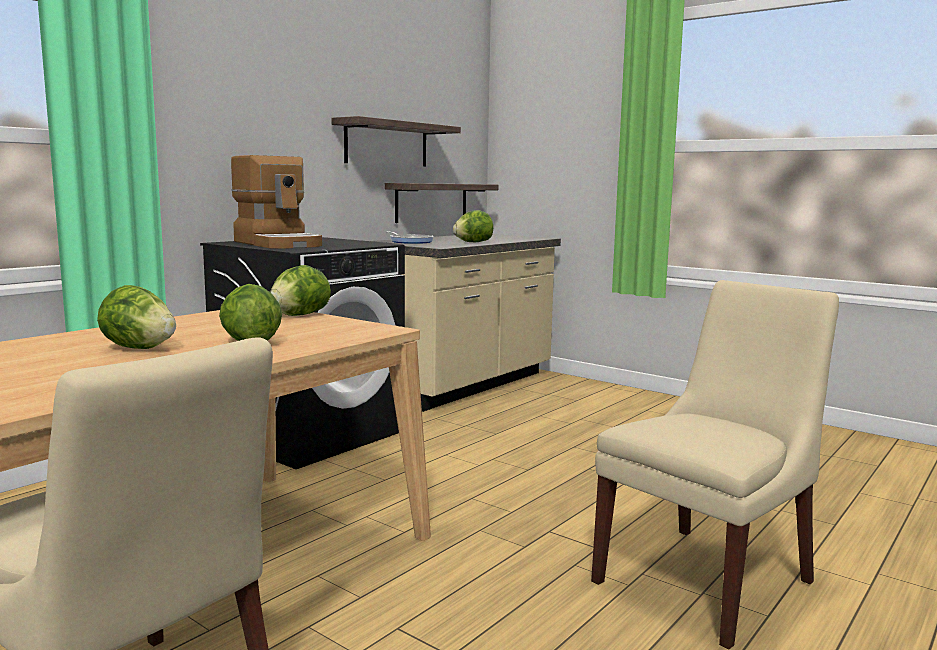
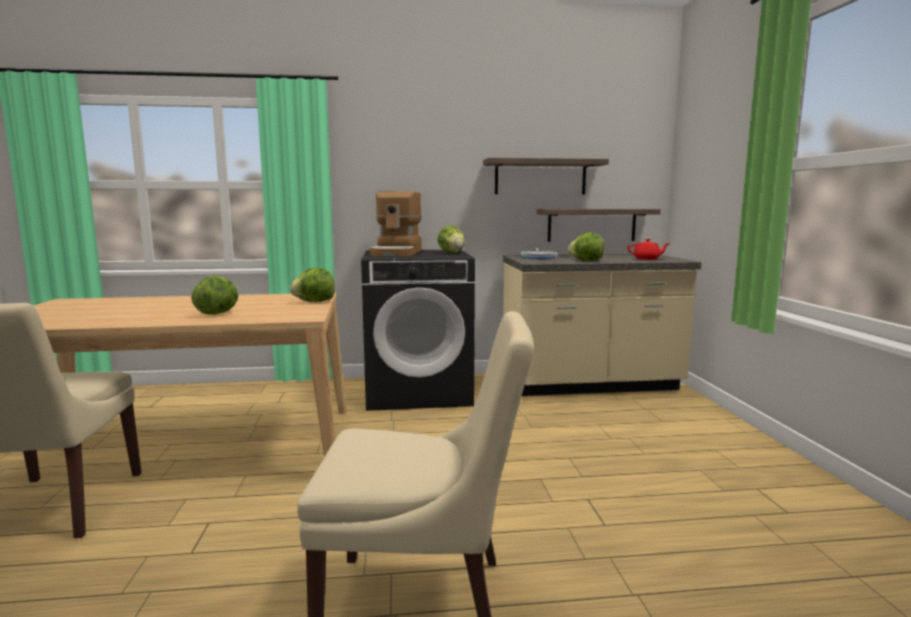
camera: 45 degrees right, 0 degrees up
lettuce [97,285,176,349] -> lettuce moved to [437,225,465,254]
none -> red teapot [627,239,670,260]

